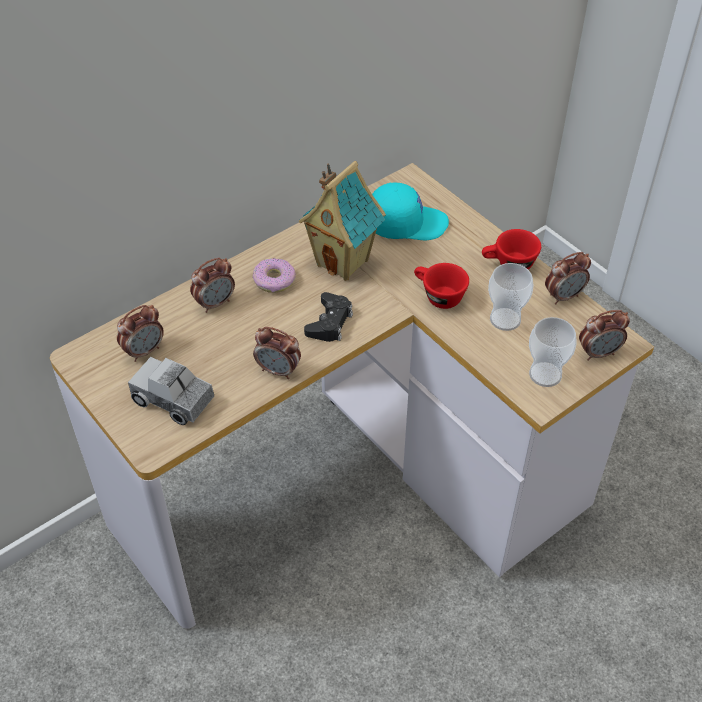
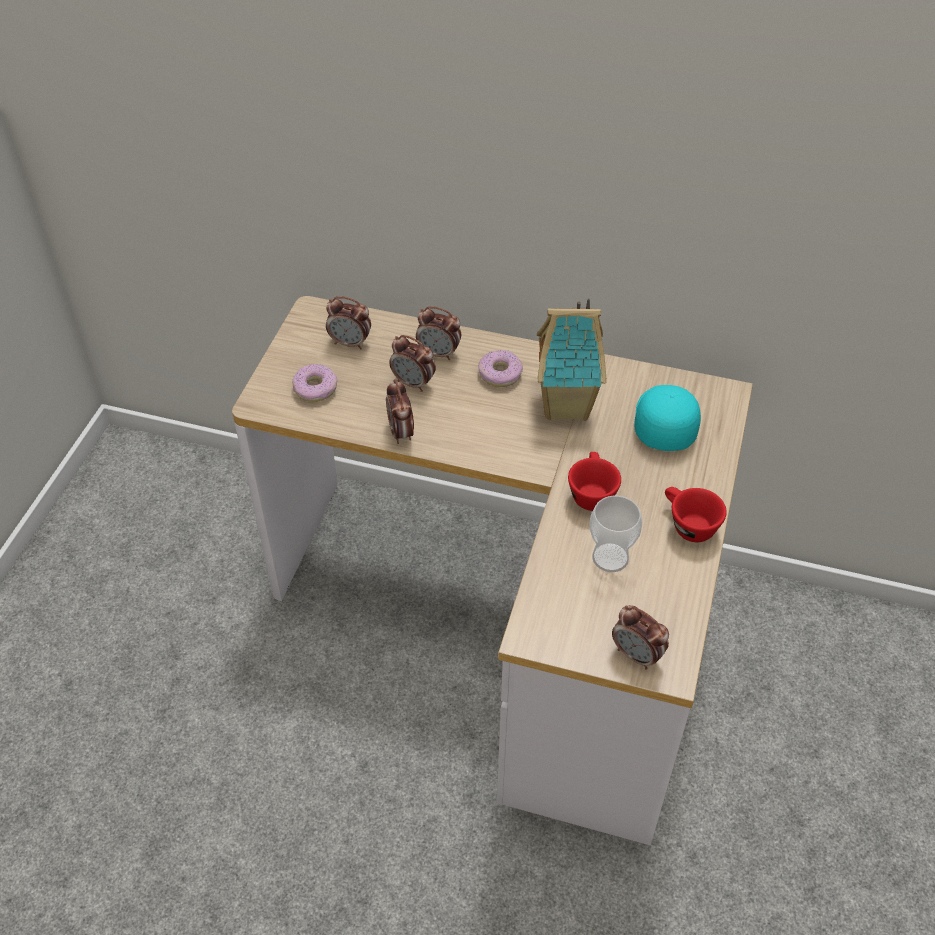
camera: 55 degrees right, 0 degrees up
toy truck [128,357,214,425] -> donut [292,364,337,402]
black game controller [304,292,353,342] -> none
turquoise cap [372,183,449,240] -> turquoise cap turned 135 degrees counterclockwise [634,385,701,451]
cup [529,317,577,387] -> none
alarm clock [545,252,591,305] -> alarm clock moved to [389,335,436,392]

